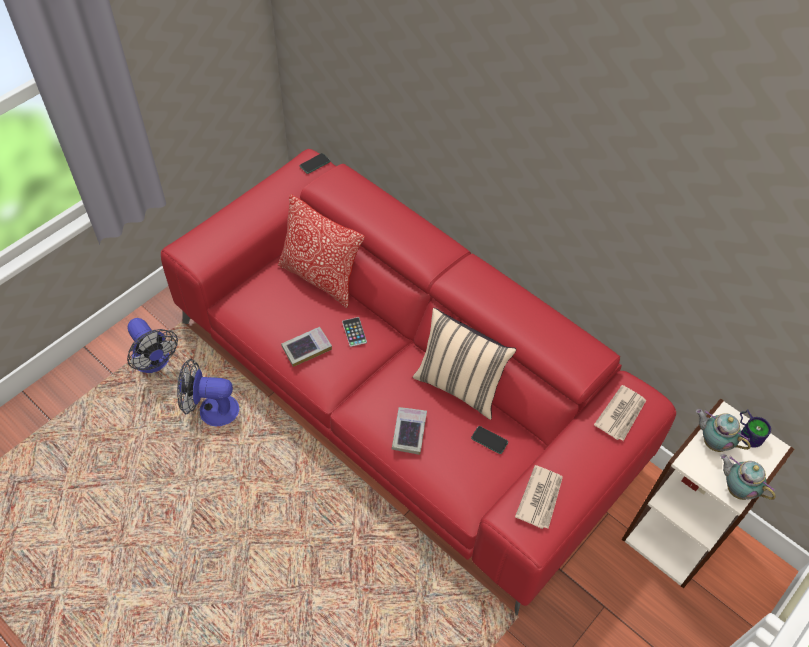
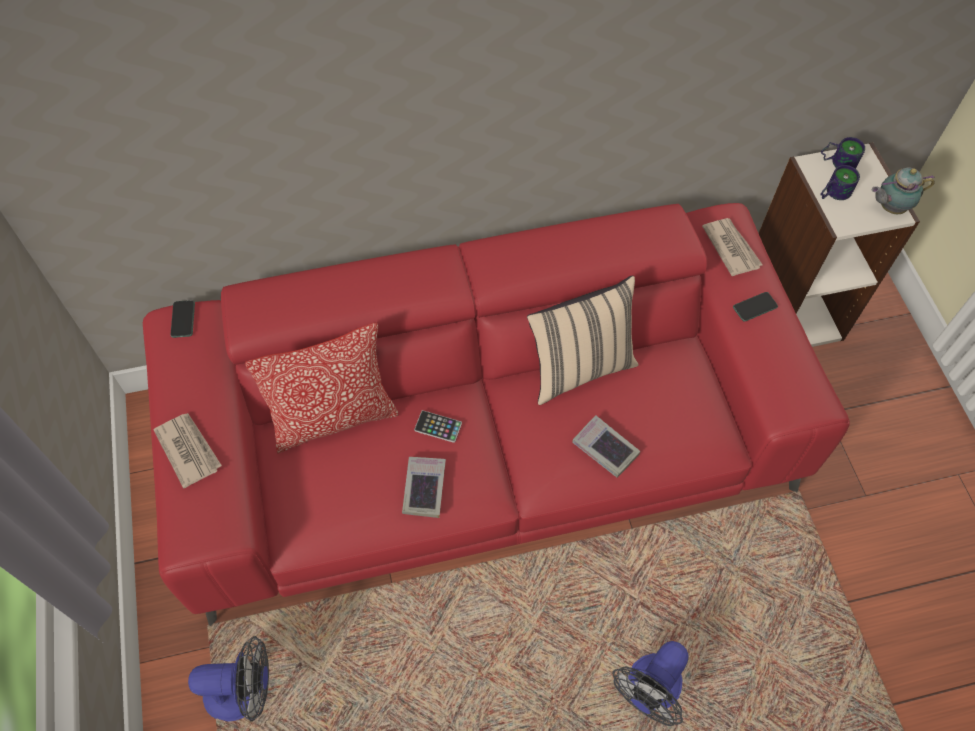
camera: 55 degrees left, 5 degrees up
fan [177,359,239,426] -> fan moved to [612,641,688,726]
phone [471,426,508,454] -> phone moved to [733,292,778,322]
newspaper [515,465,563,529] -> newspaper moved to [153,413,222,488]
teapot [696,409,751,452] -> mug [820,165,860,200]

